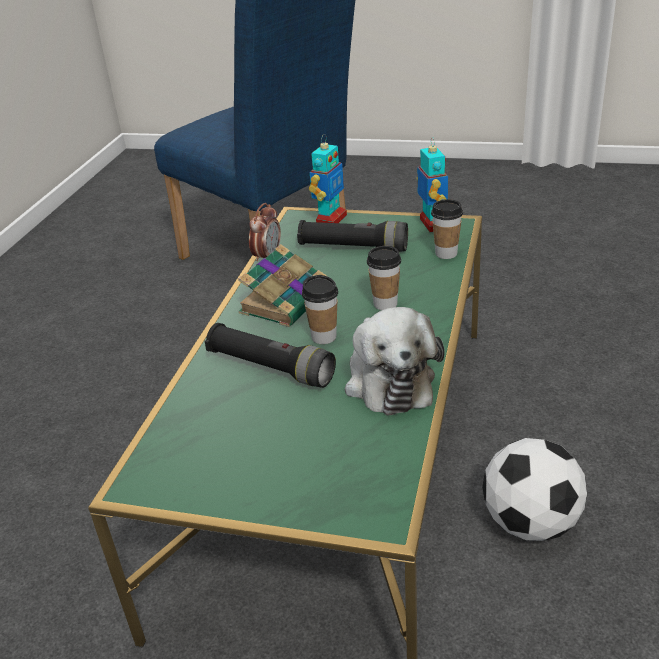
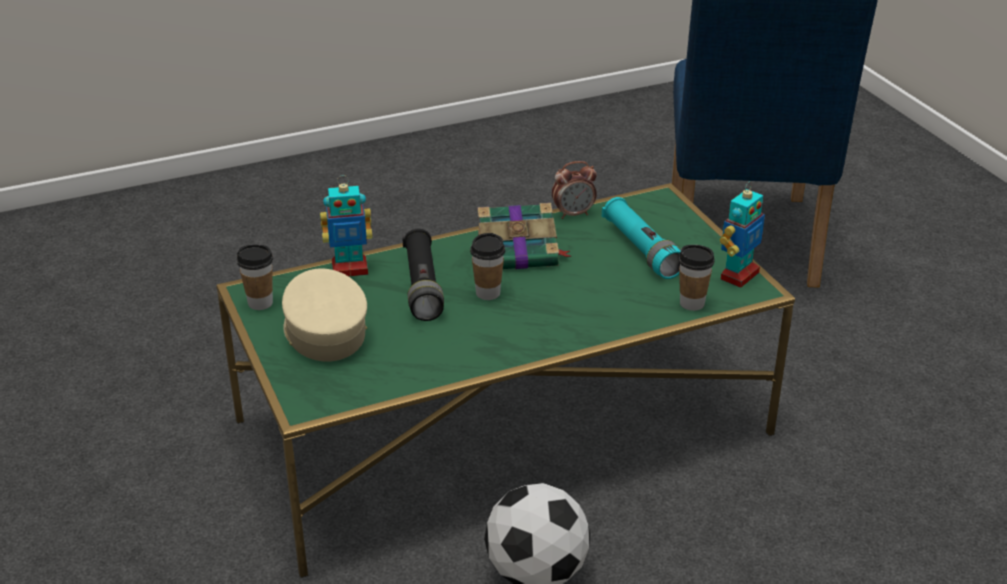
camera: 50 degrees right, 0 degrees up
black flashlight [297,220,408,252] -> turquoise flashlight [602,197,681,279]
toy robot [309,134,347,223] -> toy robot moved to [320,175,372,276]
plush toy [345,307,444,415] -> none
cup [367,246,401,310] -> cup moved to [237,244,273,310]
none -> beige cap [282,269,367,361]

